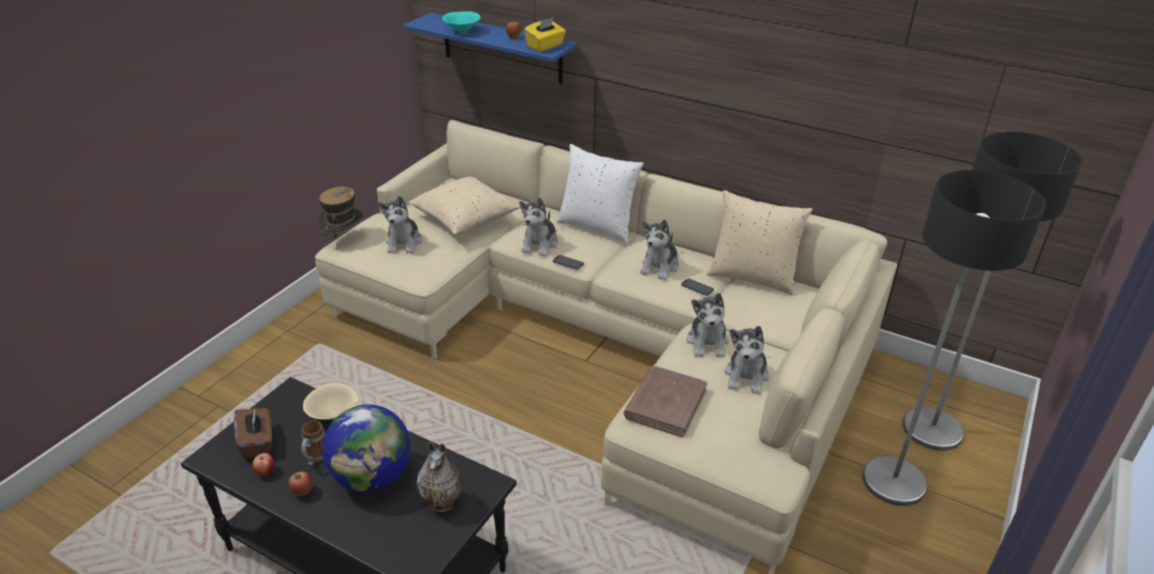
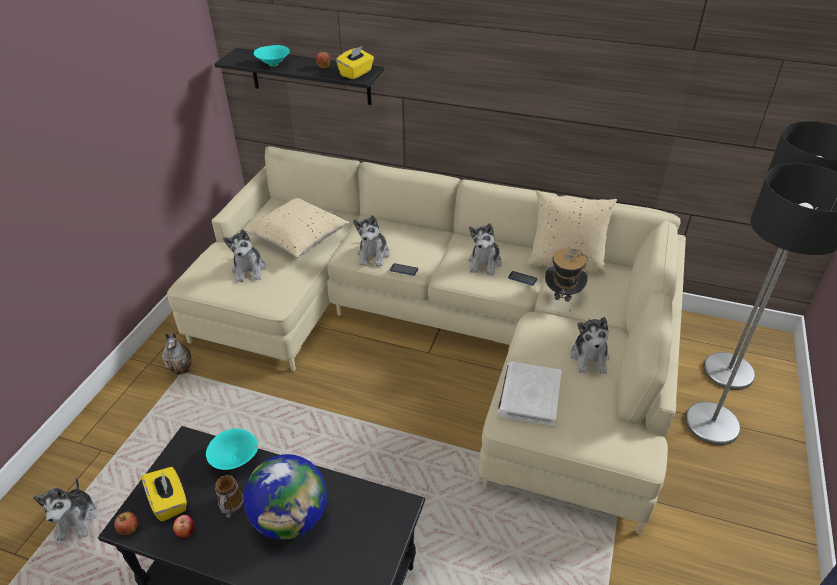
camera: 10 degrees left, 5 degrees up
brown tissue box [234,408,272,459] -> yellow tissue box [142,467,187,521]
apple [288,471,313,496] -> apple moved to [114,512,138,535]
beige bowl [303,383,358,420] -> turquoise bowl [206,428,258,470]
hat [318,187,364,239] -> hat moved to [545,248,588,312]
blue shelf [403,13,577,84] -> black shelf [214,48,384,105]
vase [417,442,461,512] -> vase moved to [162,333,192,376]
white pillow [556,144,644,243] -> none
brown book [624,366,707,438] -> white book [498,362,562,427]
plush toy [687,293,729,358] -> plush toy moved to [33,476,98,541]

